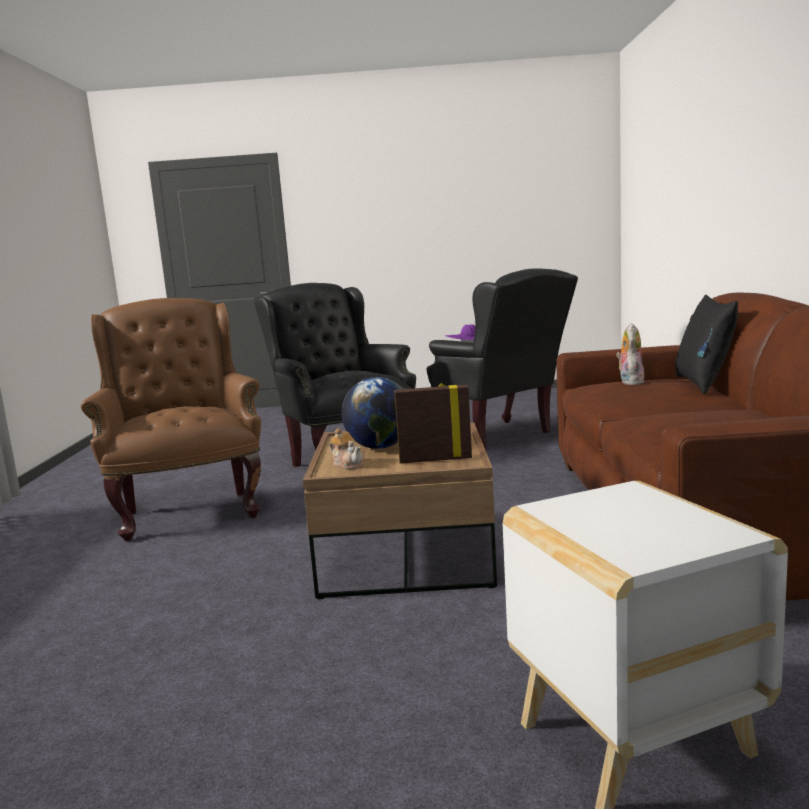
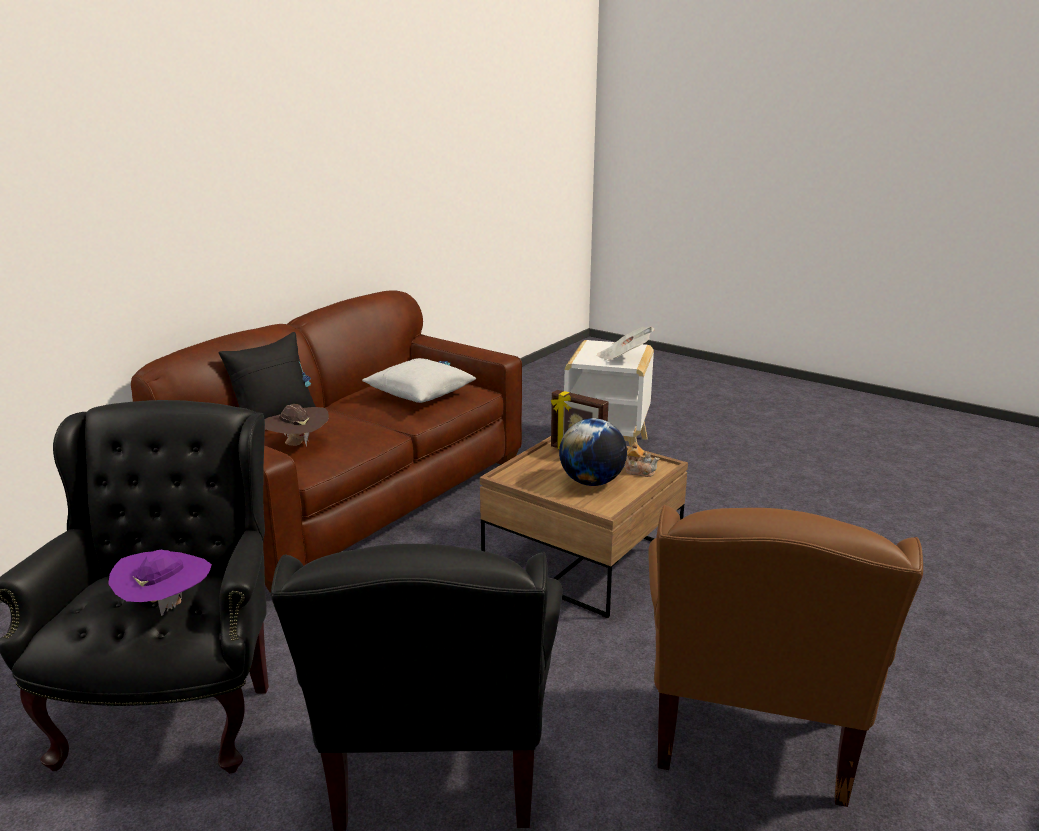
camera: 145 degrees left, 10 degrees up
teapot [330,428,364,469] -> teapot turned 120 degrees clockwise [624,442,660,477]
plush toy [616,323,644,385] -> brown hat [265,404,329,447]
none -> grey pillow [362,358,476,403]
none -> newspaper [597,327,655,361]

